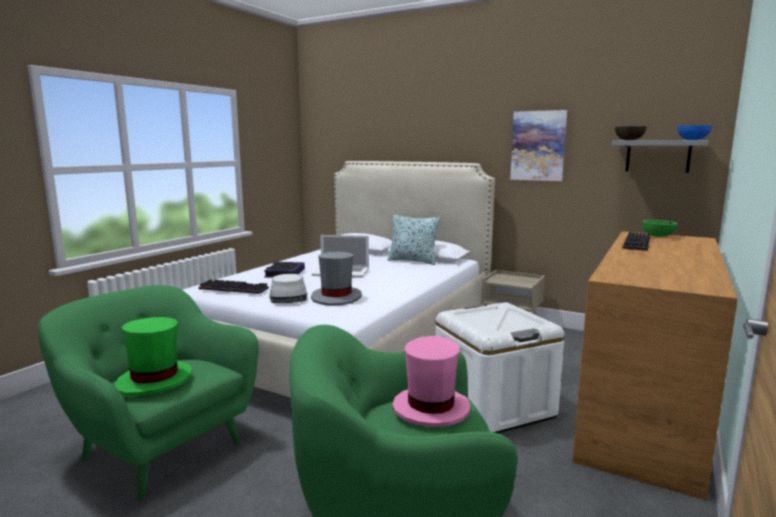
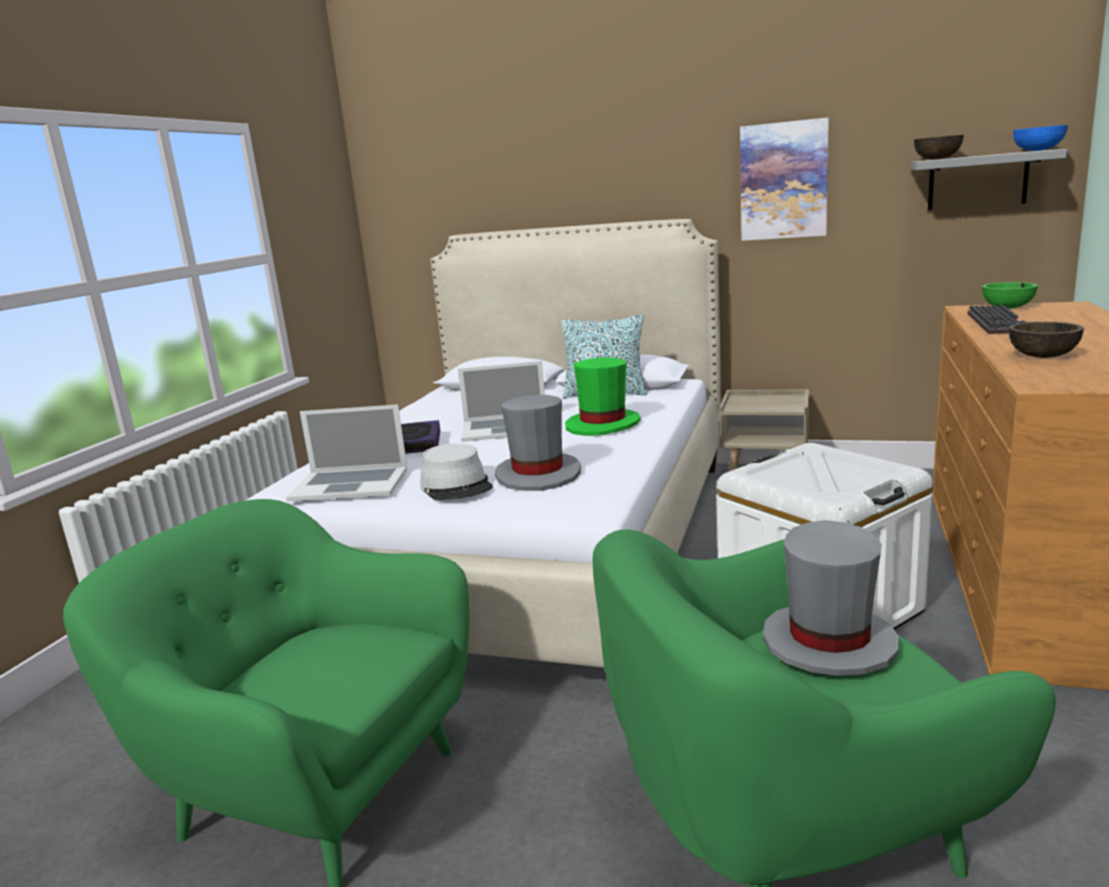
camera: 10 degrees left, 5 degrees up
green hat [115,317,192,396] -> green hat moved to [565,357,641,436]
keyboard [198,279,269,294] -> laptop [286,404,408,501]
pink hat [392,336,470,427] -> grey hat [763,520,899,676]
none -> brown bowl [1009,322,1084,358]

